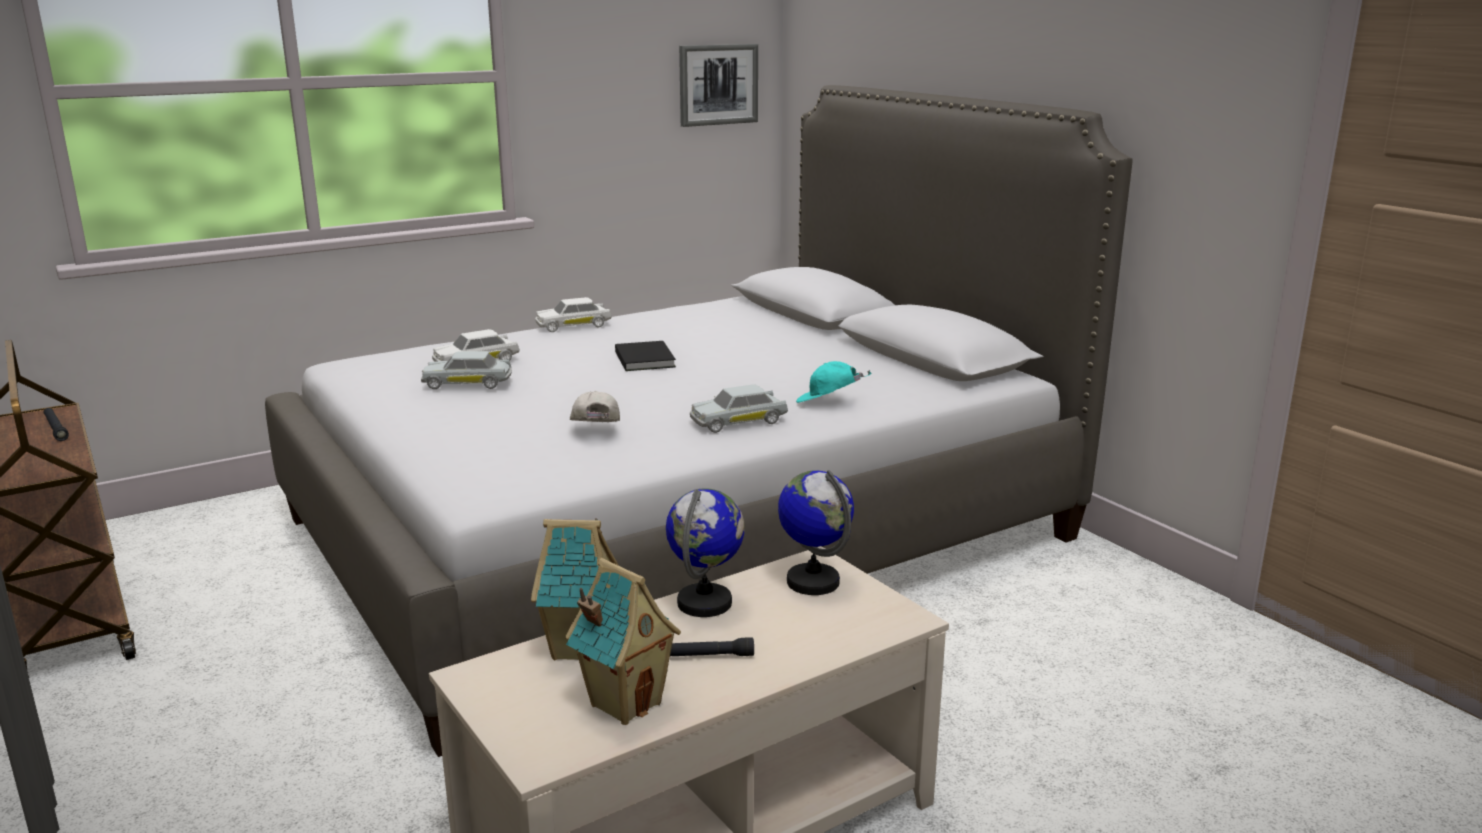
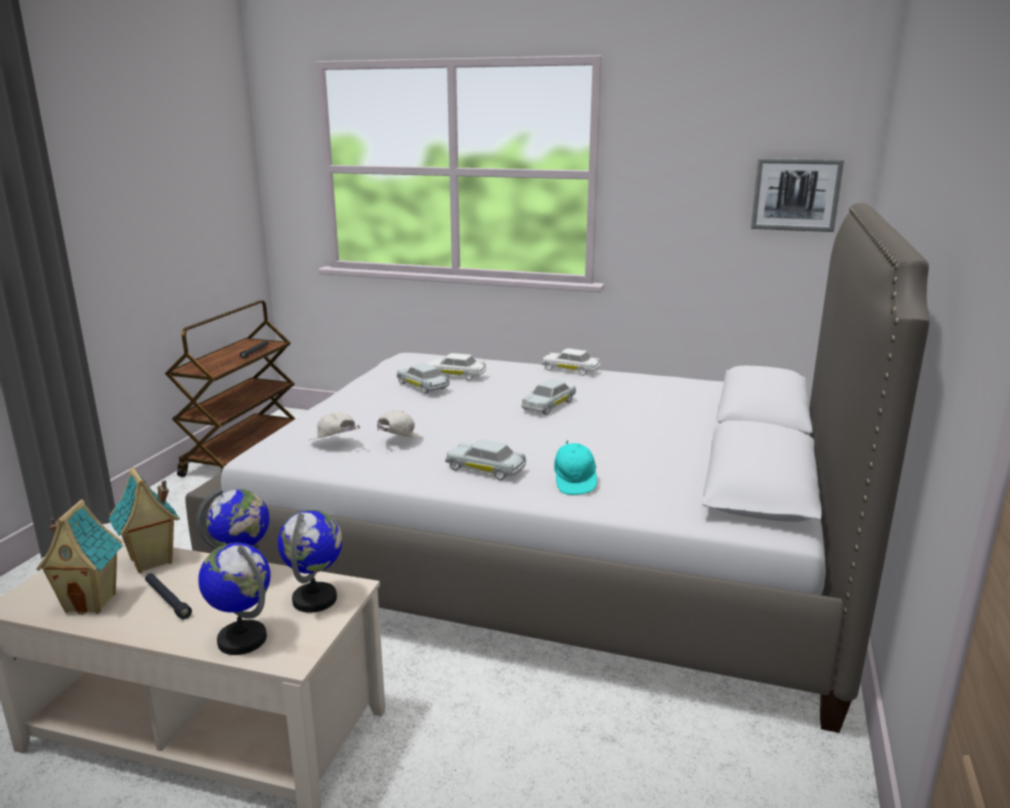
camera: 50 degrees right, 0 degrees up
black book [615,341,676,371] -> white toy car [521,379,576,415]
turquoise cap [796,361,871,403] -> turquoise cap turned 150 degrees counterclockwise [554,440,597,495]
none -> globe [198,543,270,655]
none -> white cap [309,412,361,440]

